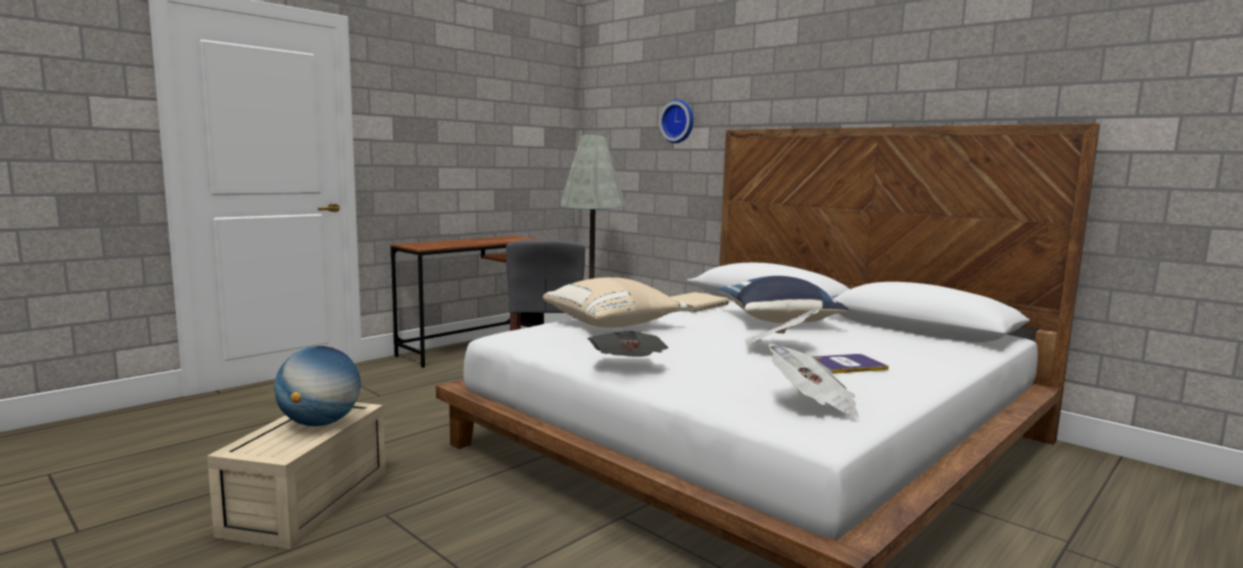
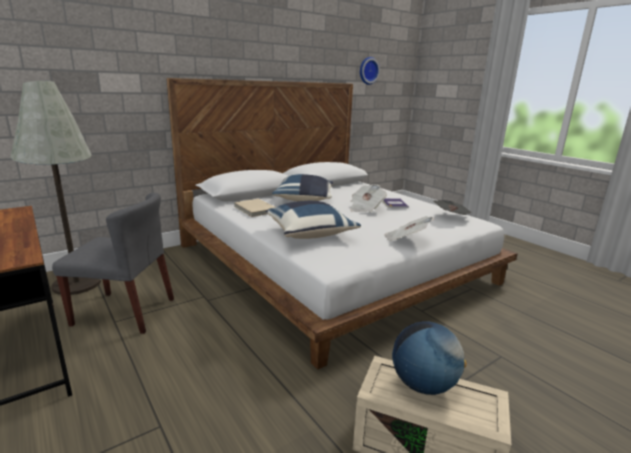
camera: 80 degrees left, 10 degrees up
beige pillow [543,277,687,328] -> blue pillow [265,201,361,239]
wall clock [659,99,694,143] -> wall clock moved to [360,57,380,85]

